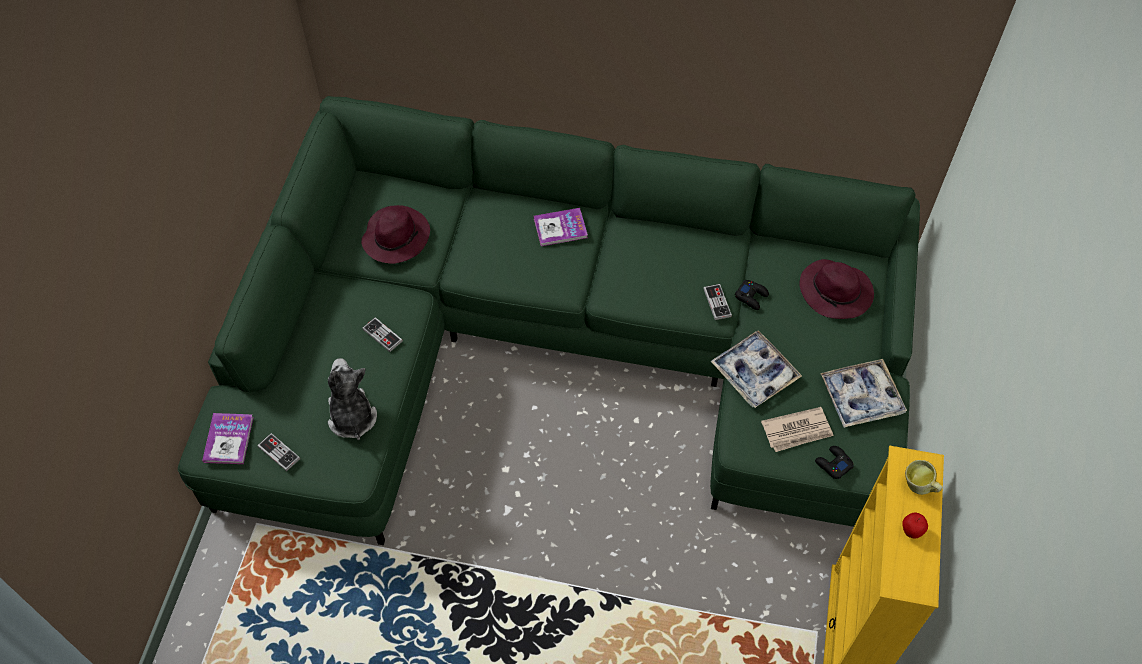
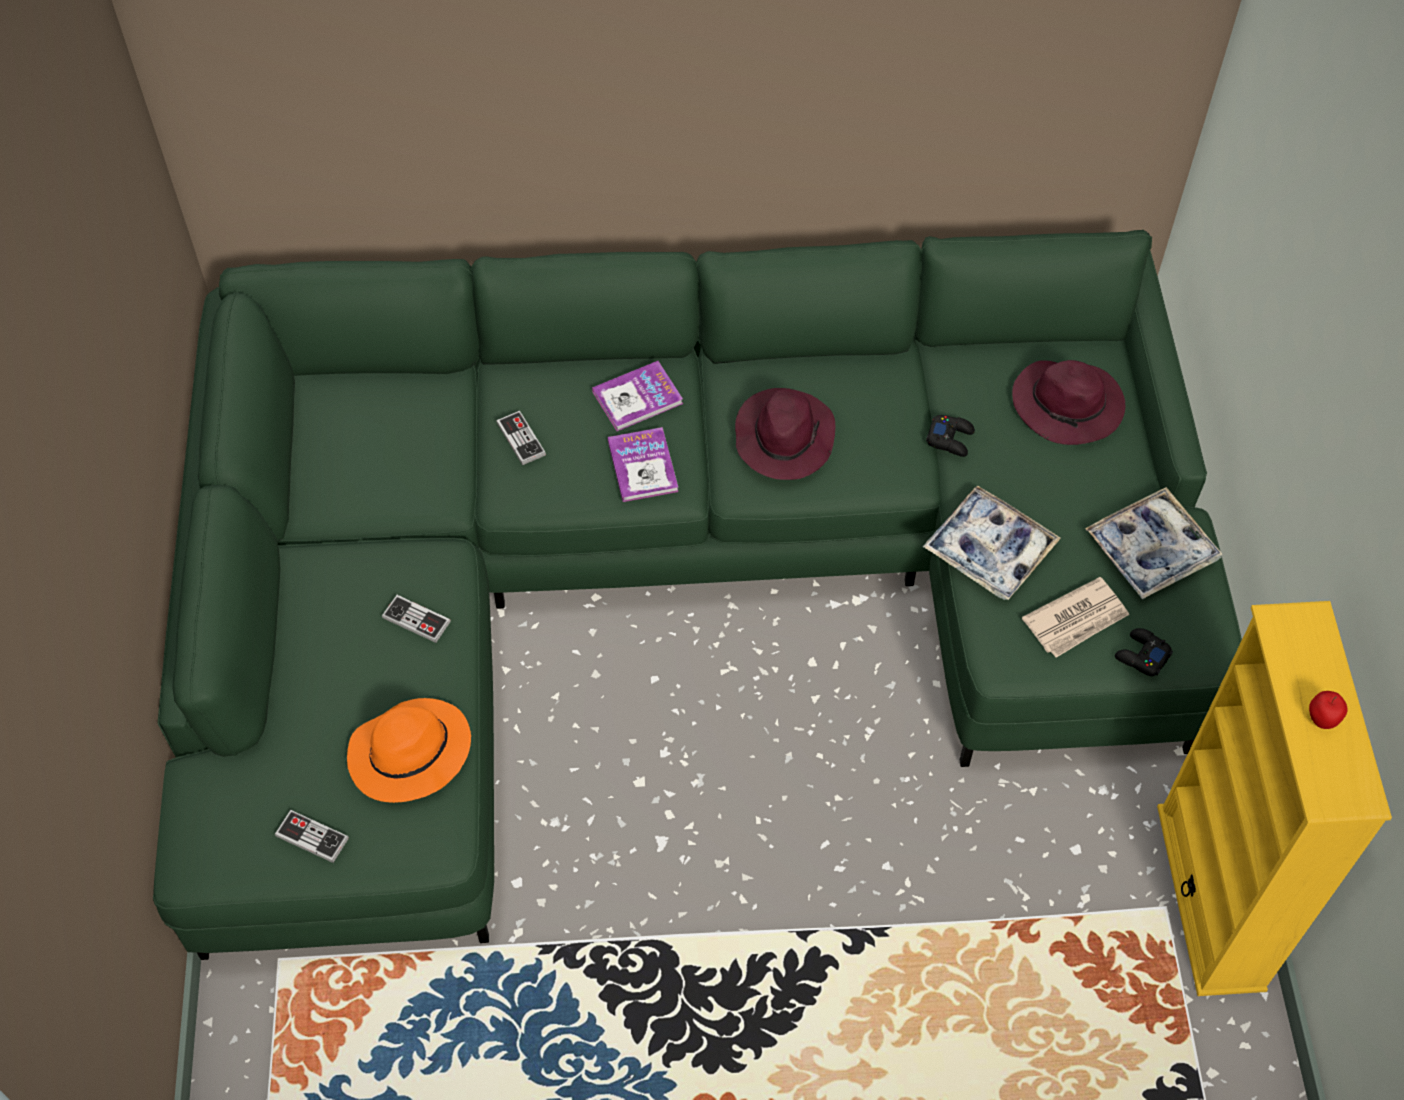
camera: 15 degrees left, 0 degrees up
book [202,413,253,464] -> book moved to [608,427,678,502]
plush toy [328,358,377,440] -> orange hat [347,698,471,803]
purple hat [361,205,430,264] -> purple hat moved to [735,388,835,480]
game controller [703,284,732,320] -> game controller moved to [496,410,546,465]
mug [905,460,943,495] -> none

